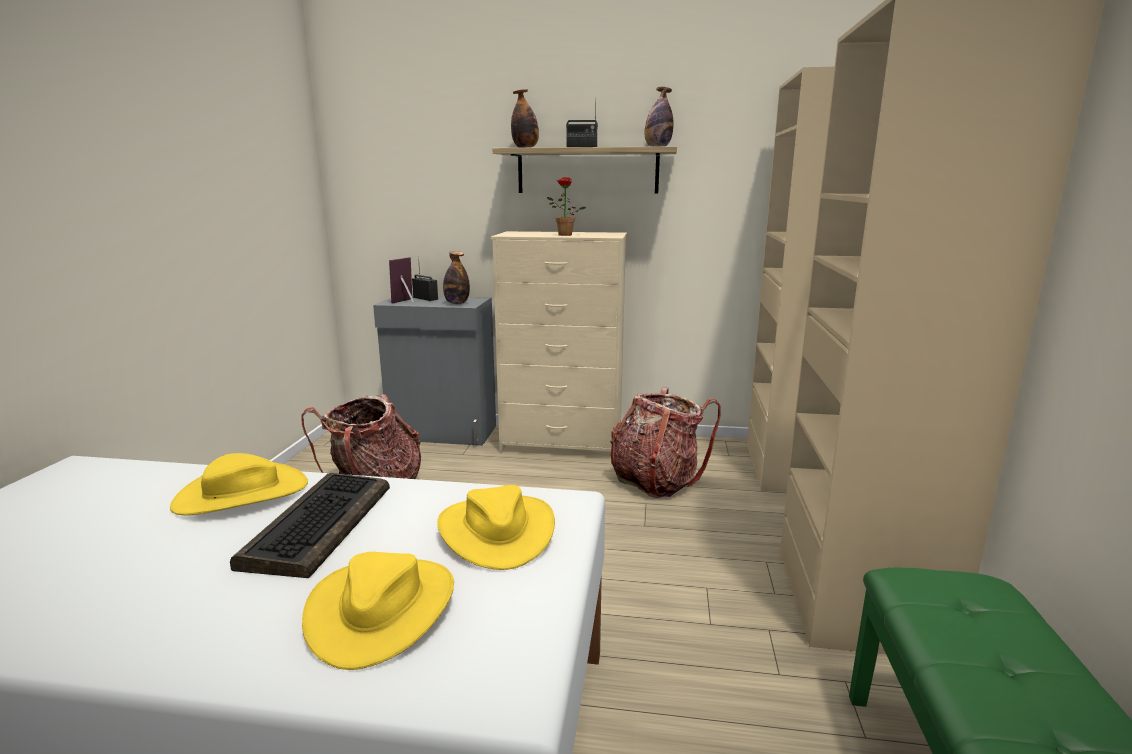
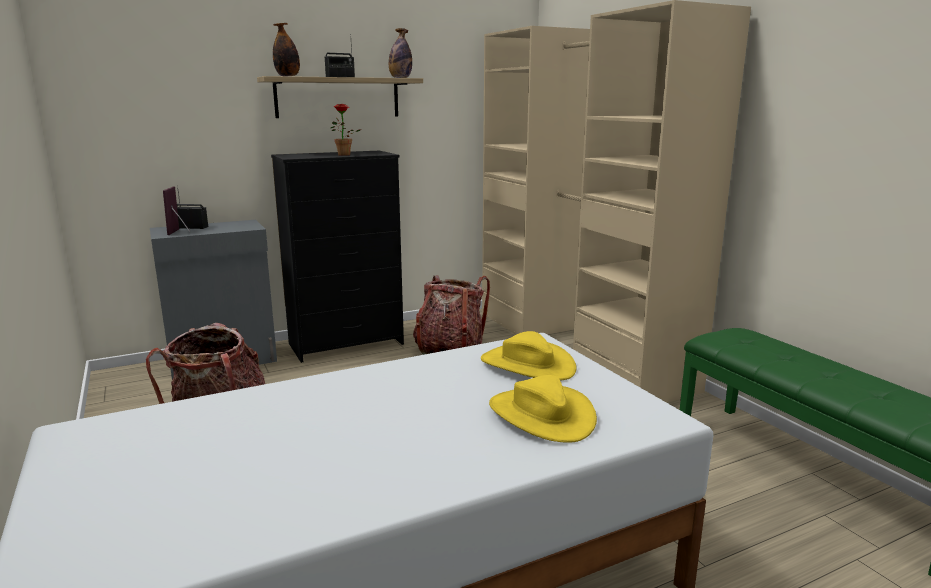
camera: 35 degrees left, 0 degrees up
yellow hat [170,453,308,515] -> none
keyboard [230,473,390,578] -> none
bottle [443,251,470,304] -> none
beige dresser [491,231,627,453] -> black dresser [271,151,404,363]

